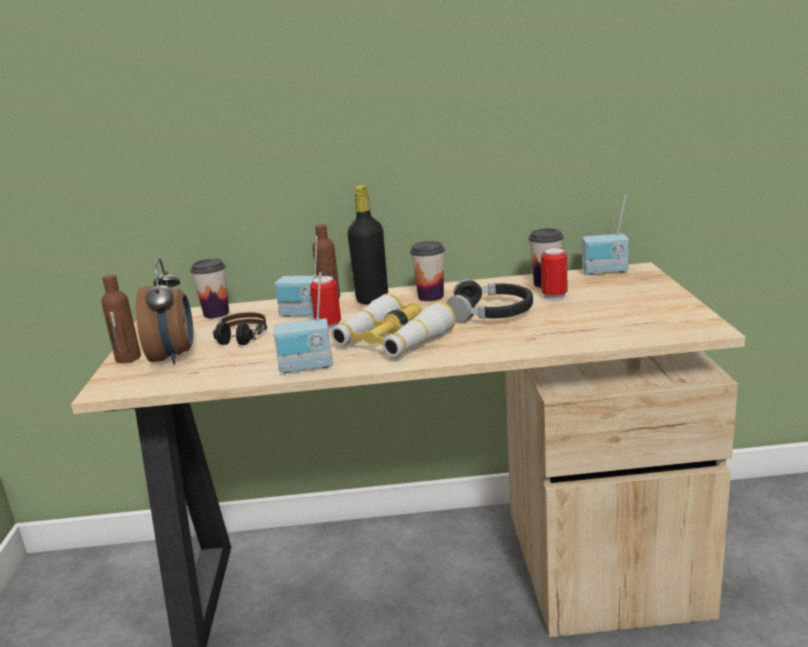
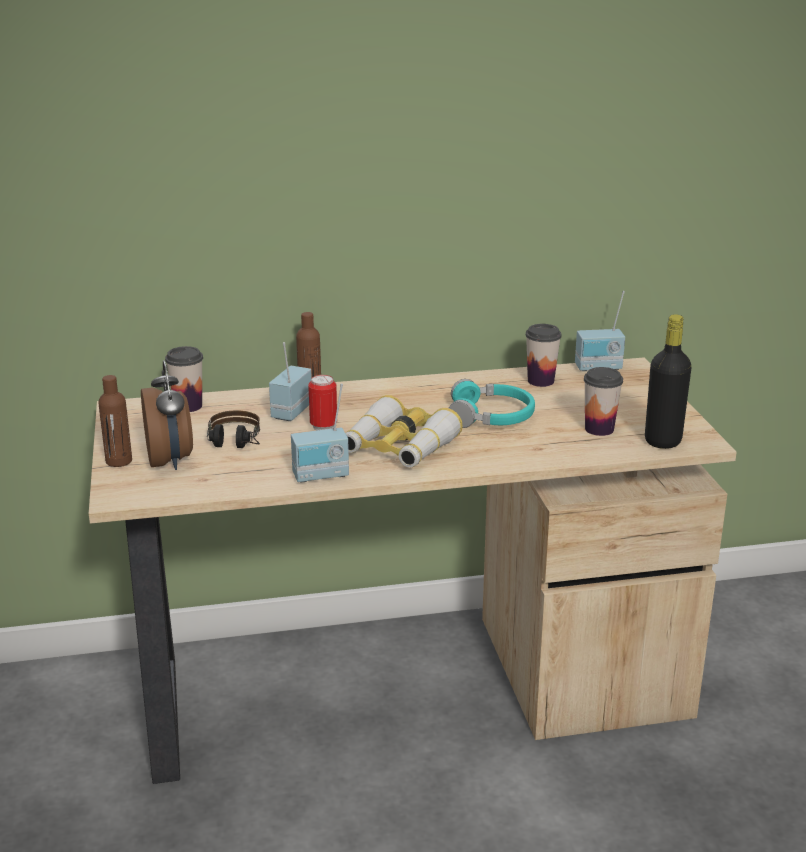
camera: 10 degrees left, 5 degrees up
radio [275,236,318,317] -> radio turned 105 degrees clockwise [269,342,312,421]
black bottle [348,185,388,304] -> black bottle moved to [645,314,691,449]
cup [410,241,445,301] -> cup moved to [584,367,623,436]
black headphones [446,279,533,323] -> turquoise headphones [449,379,535,428]
can [541,247,567,300] -> none

